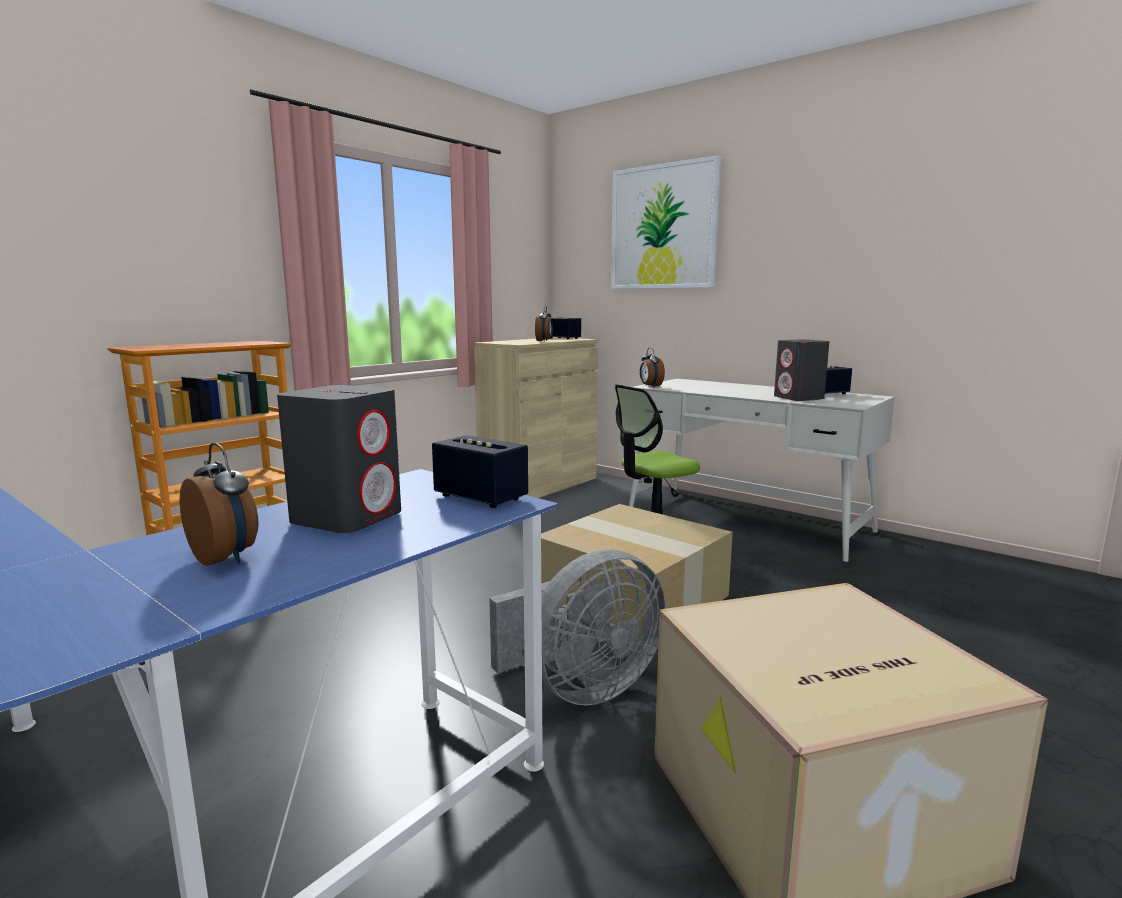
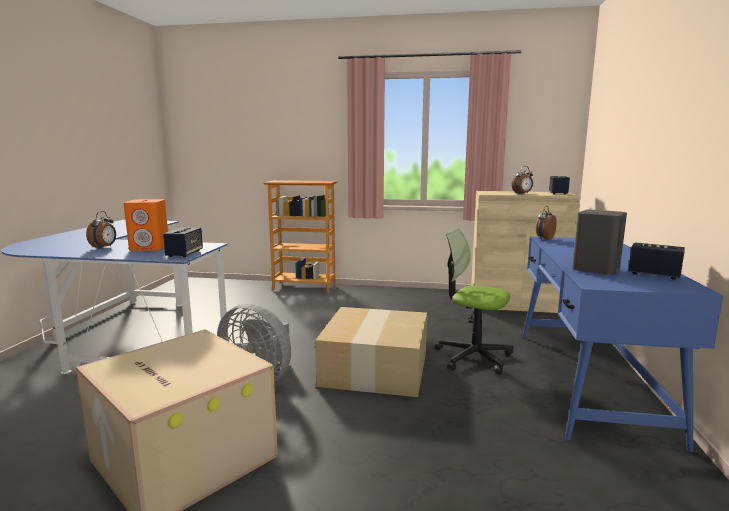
camera: 60 degrees right, 0 degrees up
grey speaker [277,385,401,533] -> orange speaker [124,199,168,251]
picture [611,155,721,289] -> none
white desk [629,379,895,562] -> blue desk [523,237,723,452]

